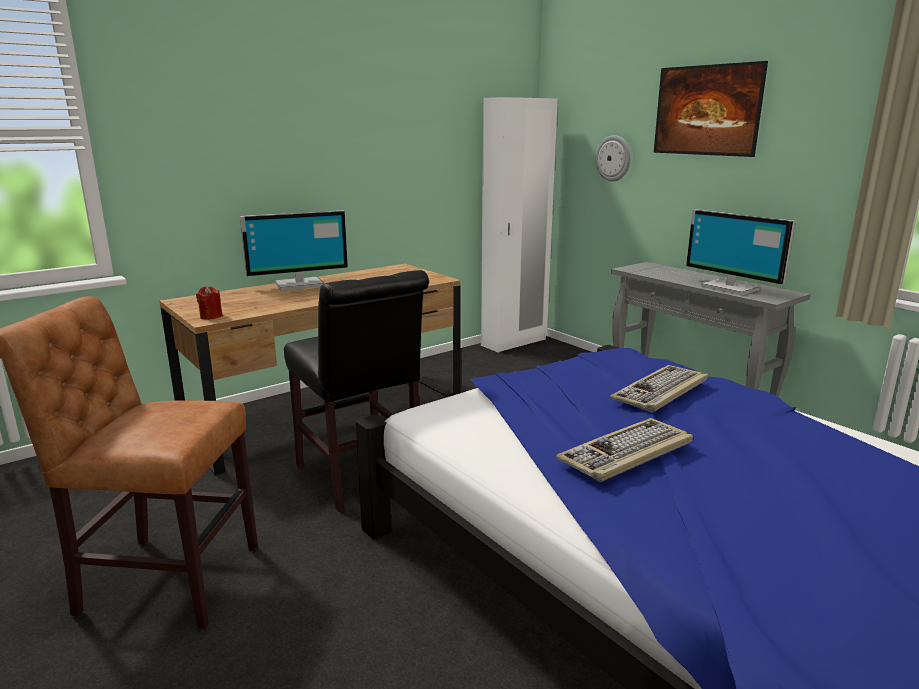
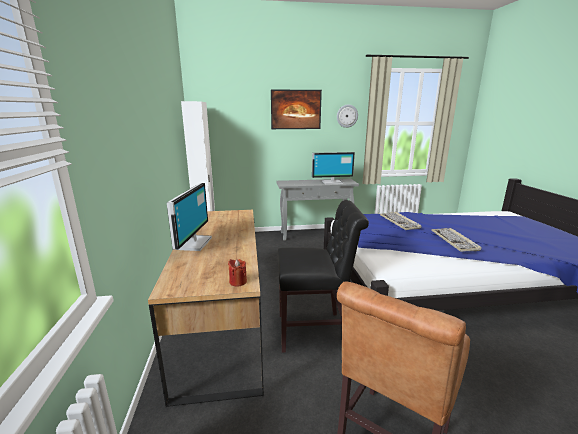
camera: 60 degrees left, 0 degrees up
wall clock [595,135,631,182] -> wall clock moved to [337,104,358,128]

